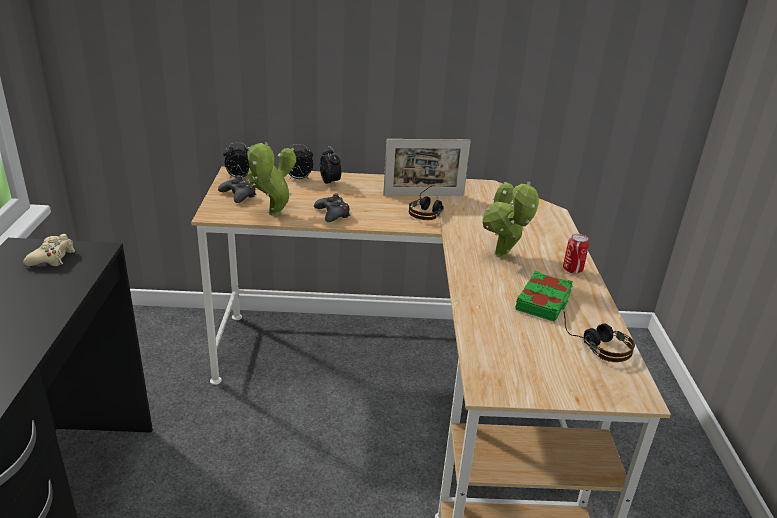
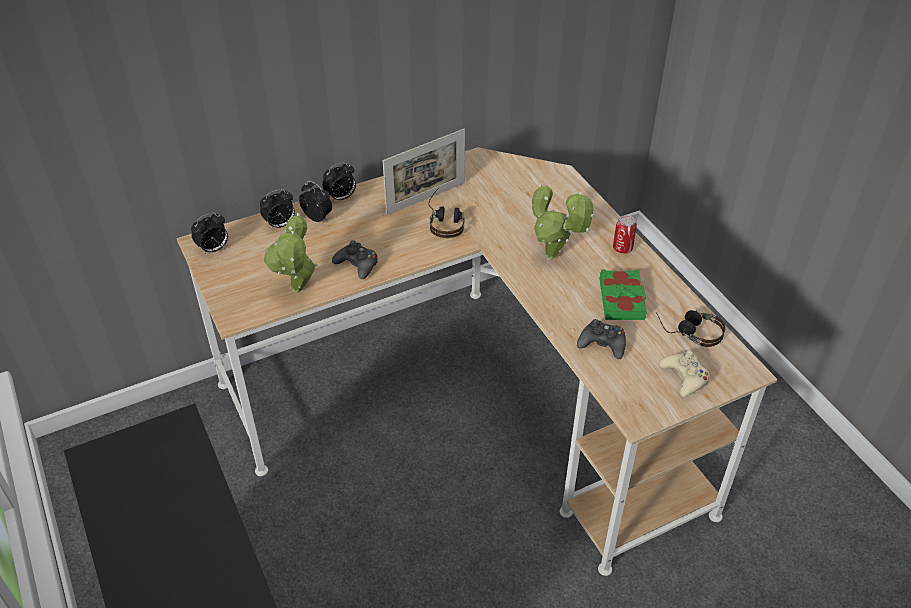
camera: 25 degrees left, 15 degrees up
beige game controller [23,234,75,266] -> beige game controller moved to [659,351,710,397]
black game controller [218,175,256,203] -> black game controller moved to [577,319,626,359]
none -> alarm clock [322,162,356,203]

